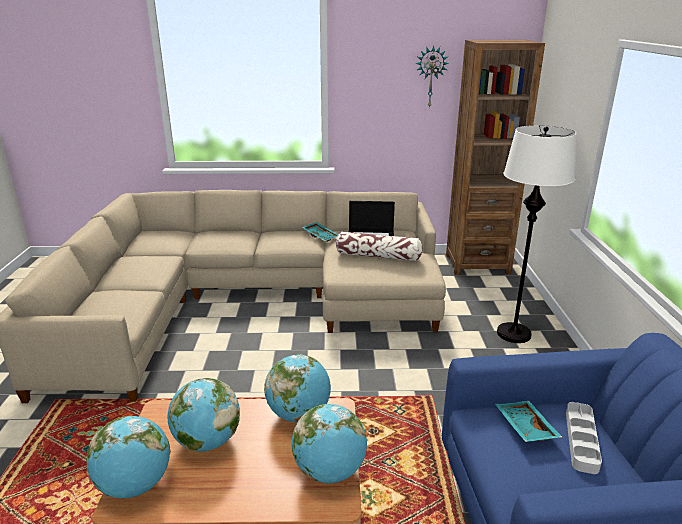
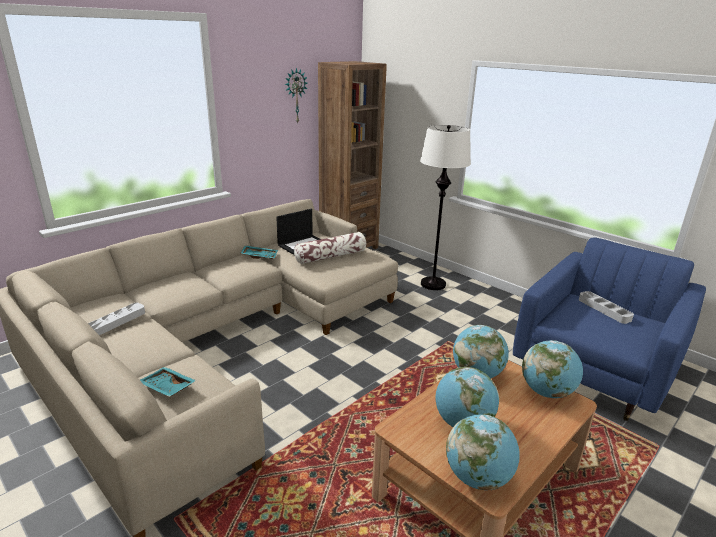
camera: 45 degrees left, 0 degrees up
turquoise tray [495,401,562,442] -> turquoise tray moved to [140,367,197,397]
none -> grey tray [88,303,145,335]

